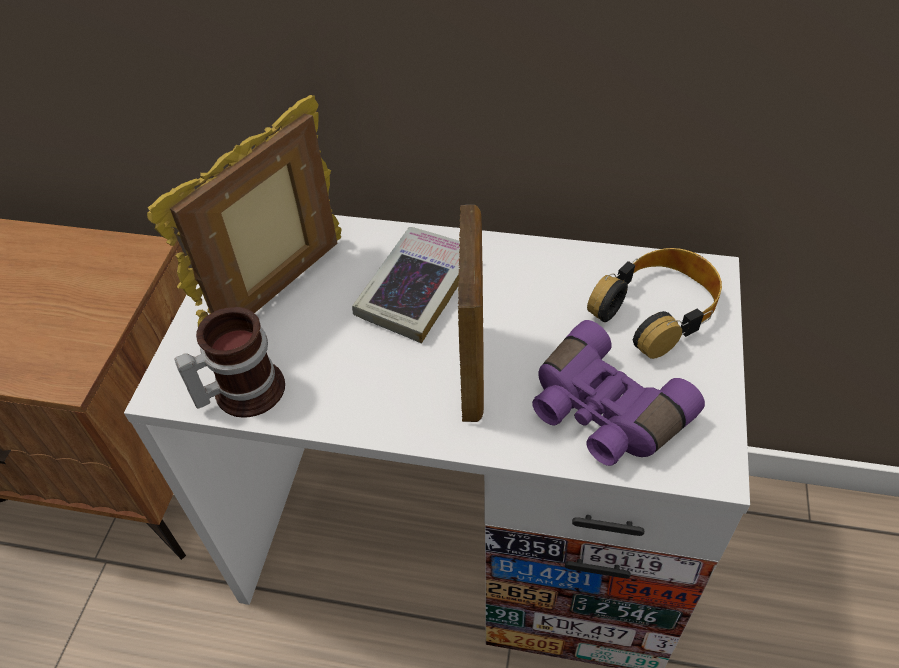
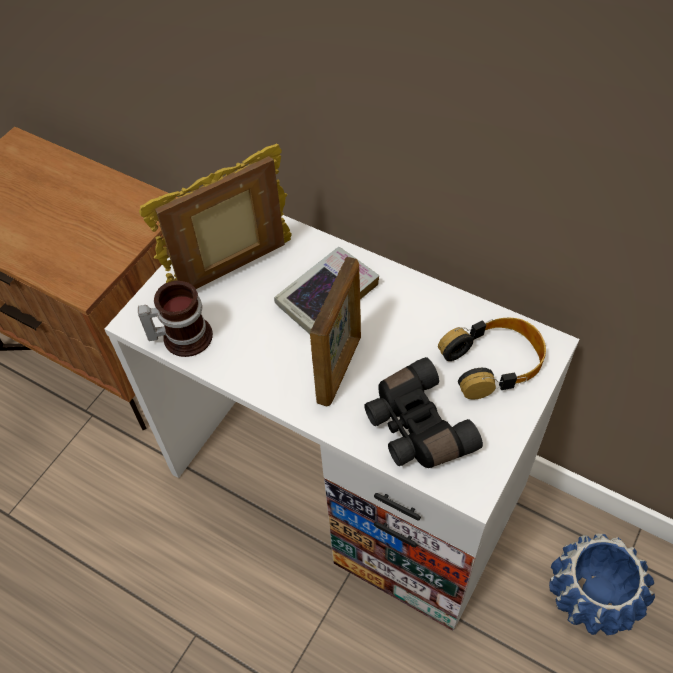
camera: 20 degrees right, 5 degrees up
purple binoculars [532,320,705,466] -> black binoculars [364,357,483,468]
none -> blue planter [549,533,655,635]

